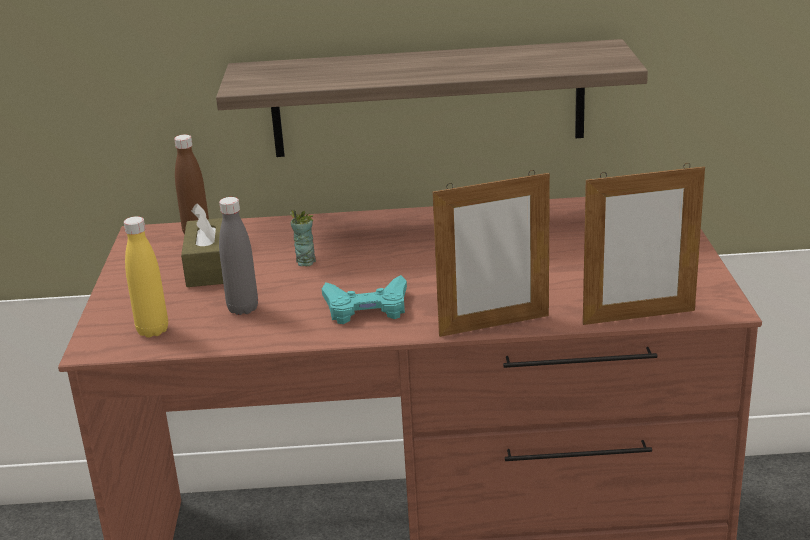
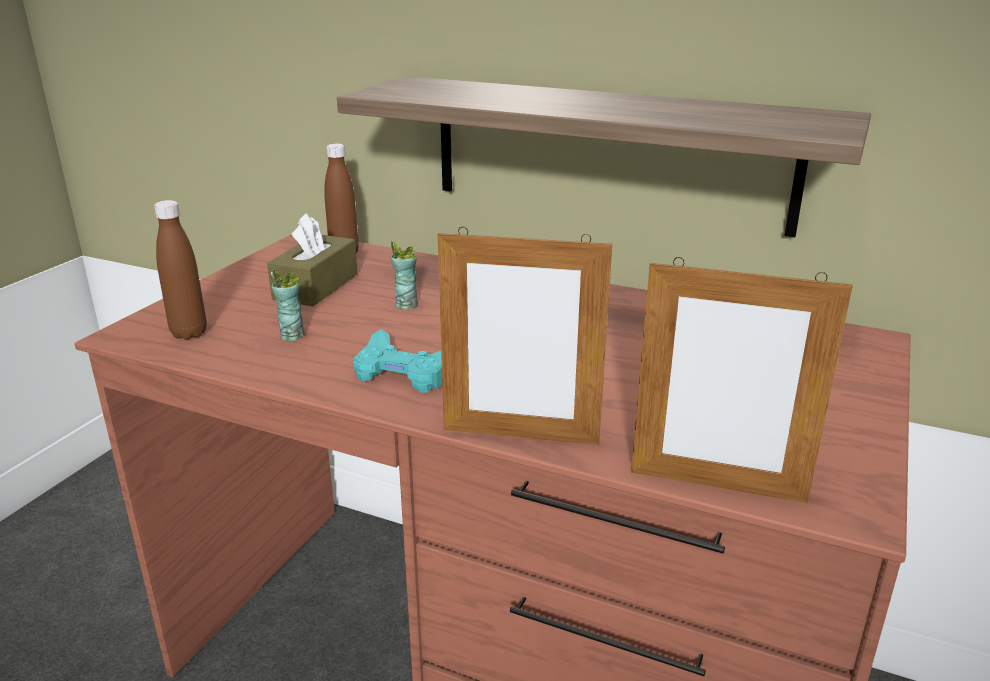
camera: 25 degrees right, 0 degrees up
yellow bottle [124,216,168,337] -> brown bottle [154,200,207,340]
grey bottle [219,197,258,315] -> cup [271,269,304,341]

